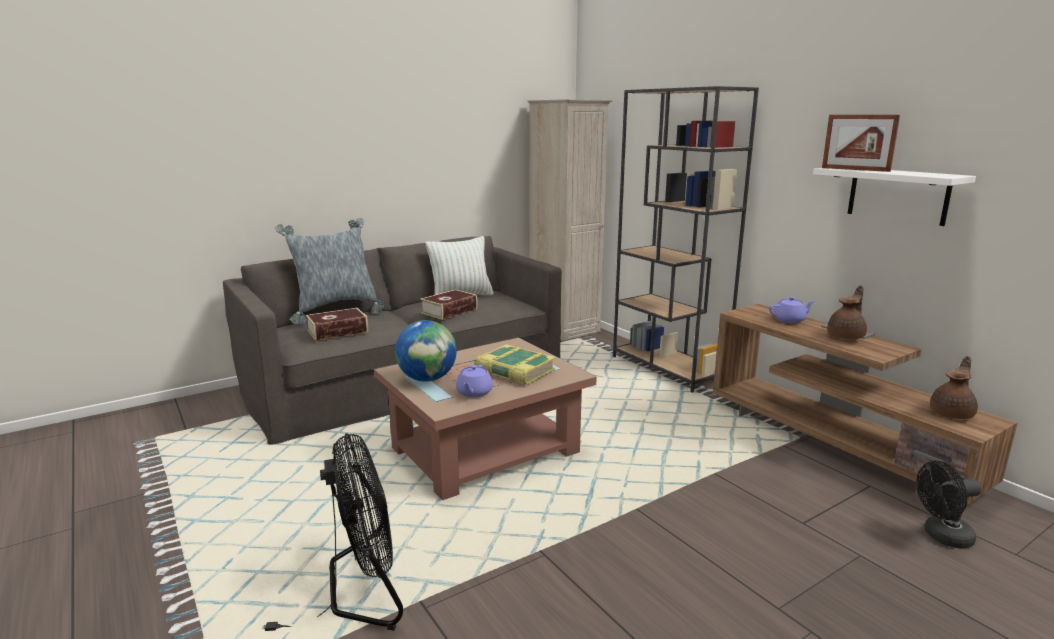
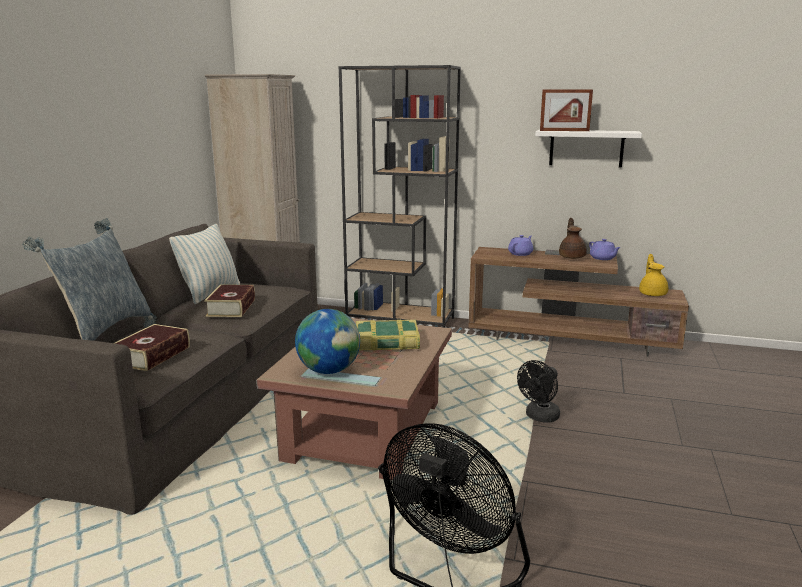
camera: 40 degrees left, 0 degrees up
purple teapot [456,365,493,397] -> purple teapot moved to [589,239,621,260]
black fan [916,461,982,548] -> black fan moved to [517,360,560,423]
brown teapot [930,356,978,419] -> yellow teapot [639,254,668,296]

